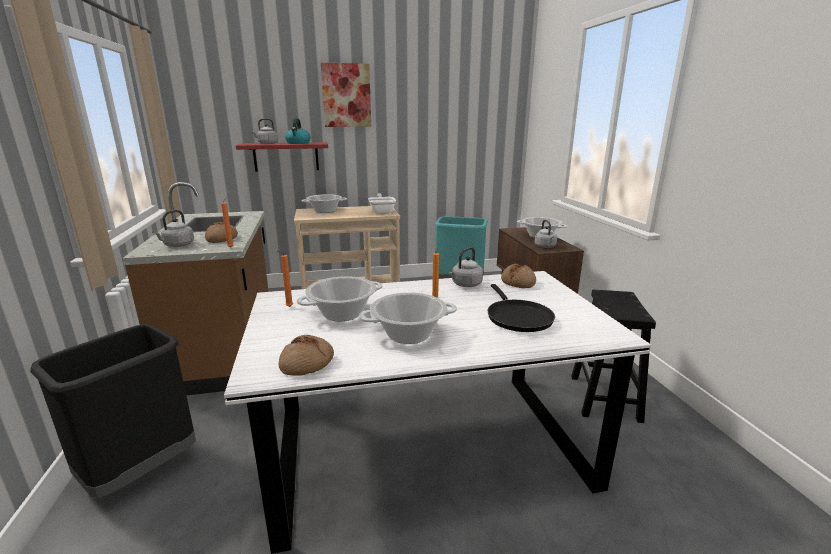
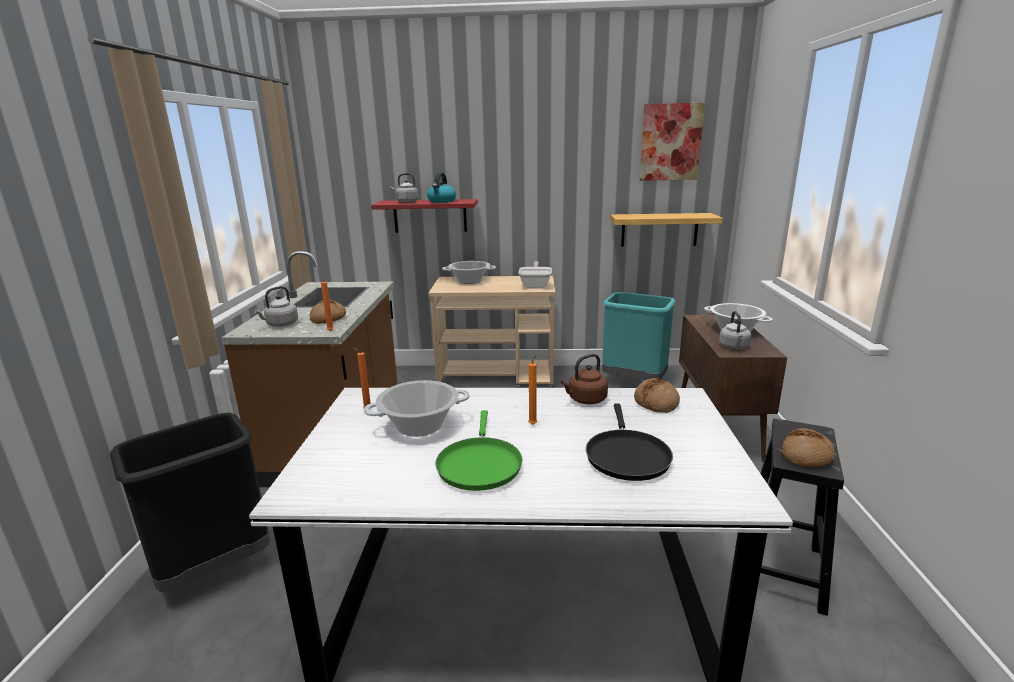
camera: 15 degrees right, 0 degrees up
bread [278,335,334,376] -> bread moved to [782,428,835,467]
picture [321,63,371,127] -> picture moved to [640,103,705,181]
cooking pot [359,292,457,344] -> green frying pan [435,410,523,491]
grey kettle [449,247,483,287] -> brown kettle [561,354,608,405]
none -> shelf [610,213,723,247]

